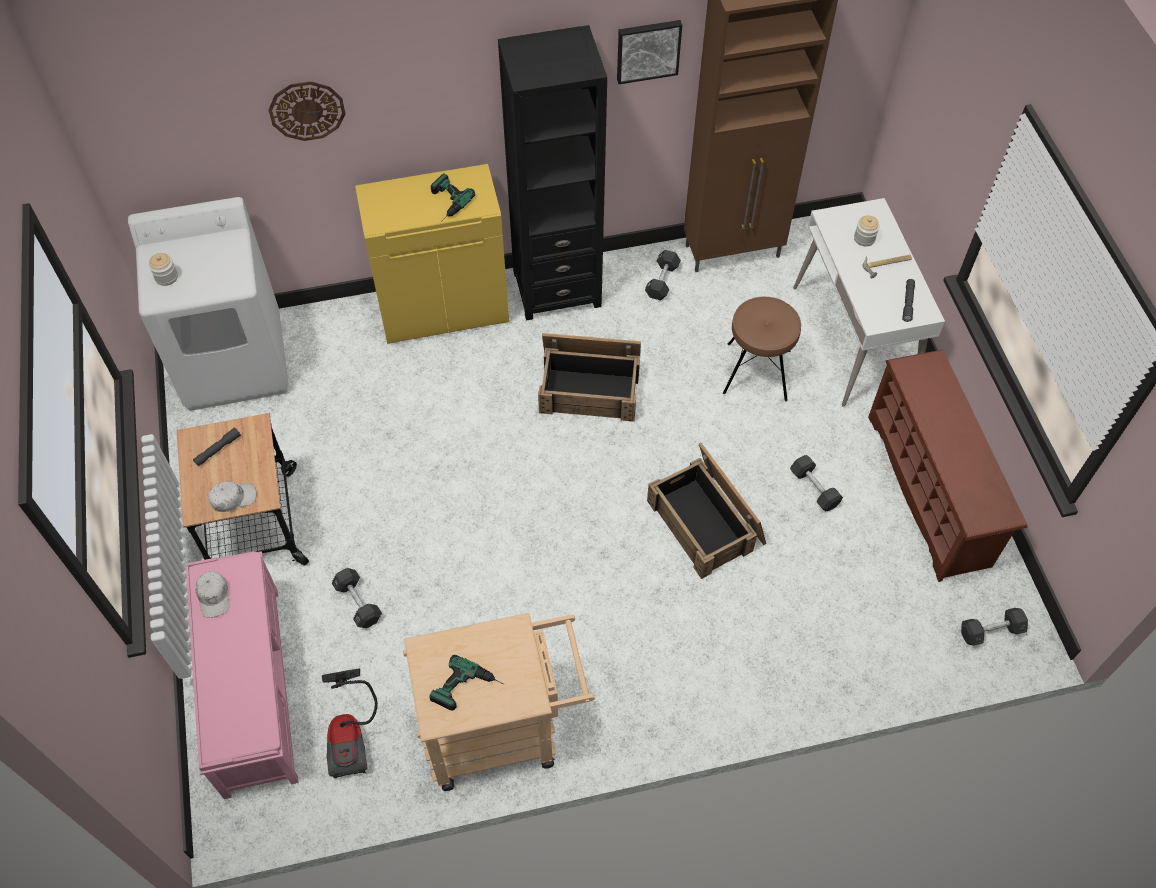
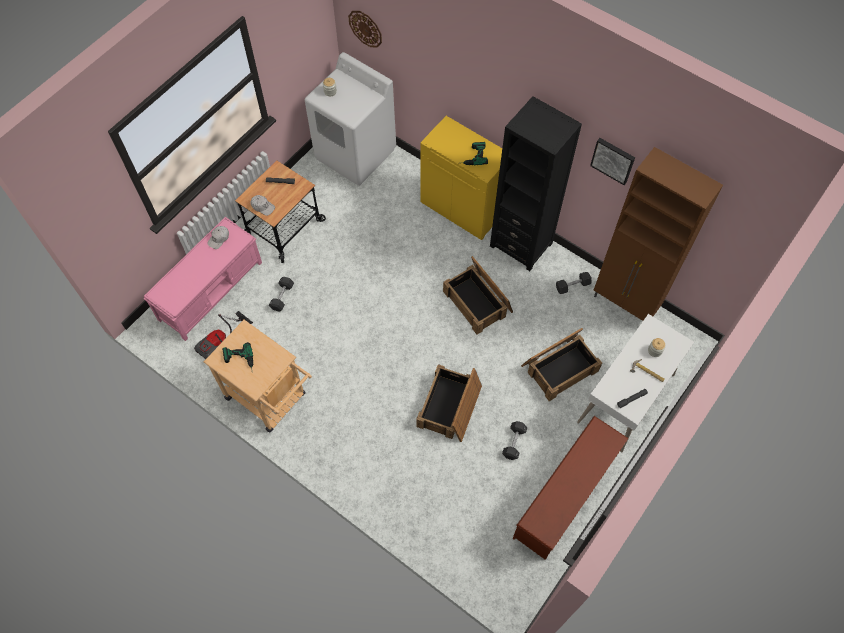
camera: 50 degrees right, 5 degrees up
wall clock [268,81,346,141] -> wall clock moved to [348,11,382,48]
brown stool [723,297,801,401] -> crate [521,328,602,401]
grey dumbbell [961,608,1028,646] -> none

